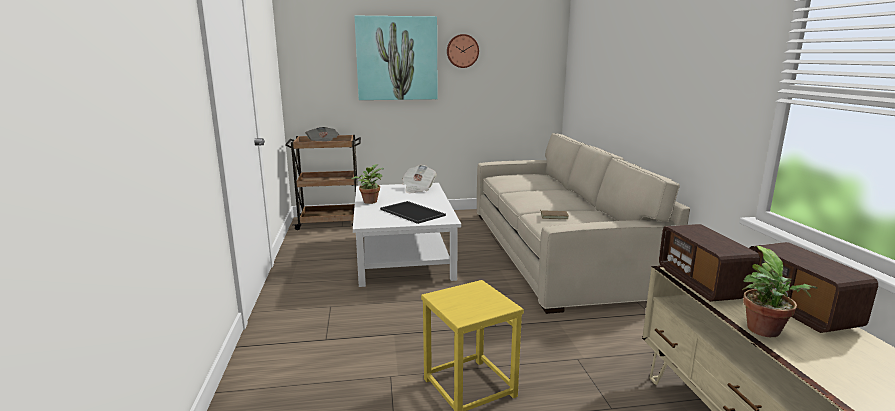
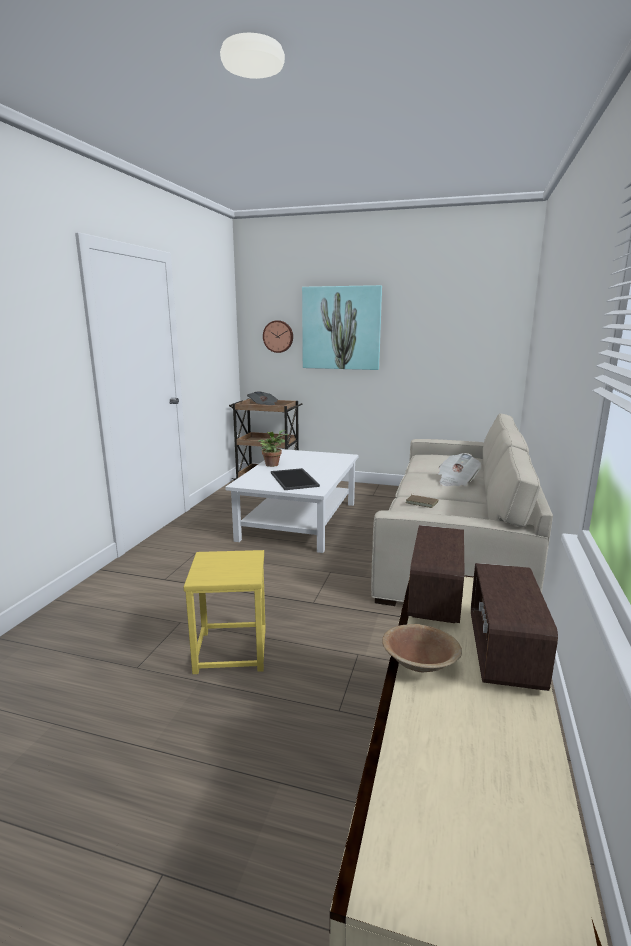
camera: 25 degrees right, 0 degrees up
newspaper [402,165,437,193] -> newspaper moved to [438,453,482,486]
wall clock [447,34,479,68] -> wall clock moved to [263,320,293,353]
potted plant [742,246,818,337] -> brown bowl [382,624,462,672]

